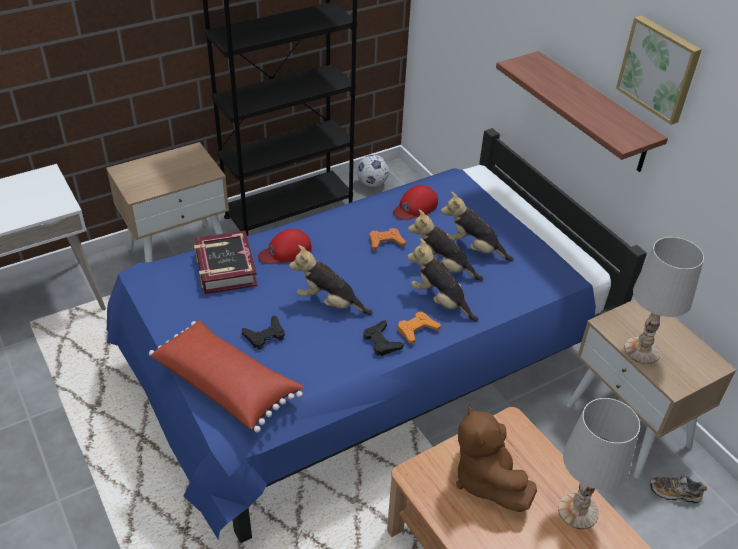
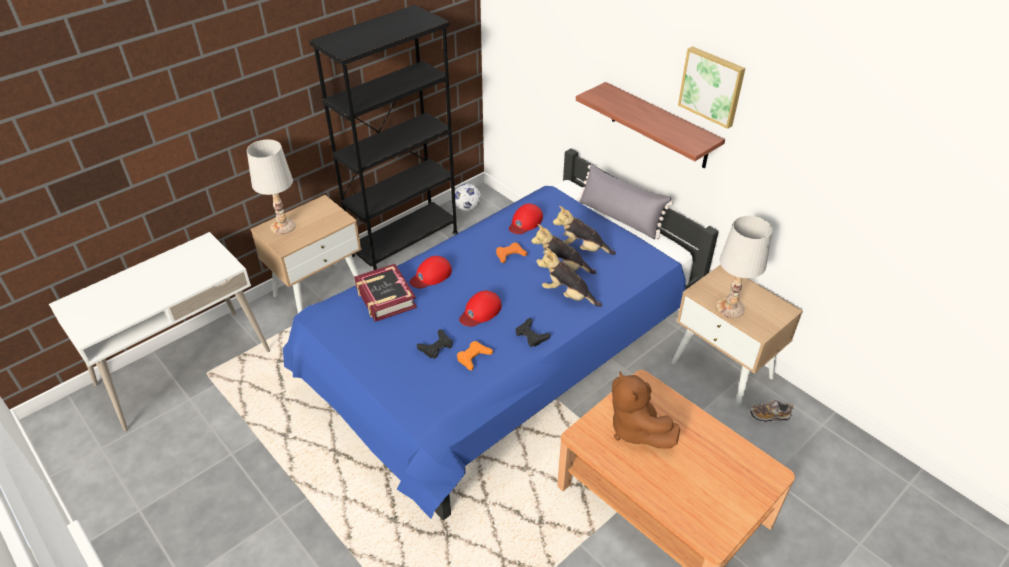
camera: 10 degrees left, 0 degrees up
red pillow [149,320,303,433] -> none
plush toy [289,245,373,315] -> red cap [459,290,501,327]
orange game controller [398,312,441,344] -> orange game controller moved to [457,341,493,370]
white table lamp [558,398,640,529] -> white table lamp moved to [247,139,296,234]
none -> grey pillow [577,164,673,239]

